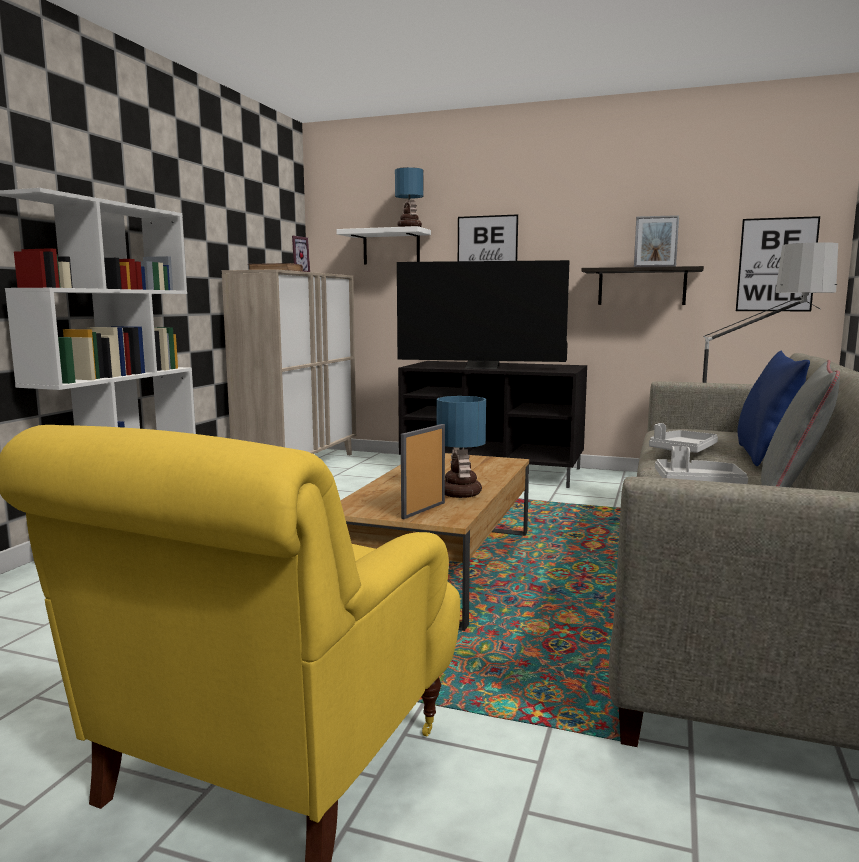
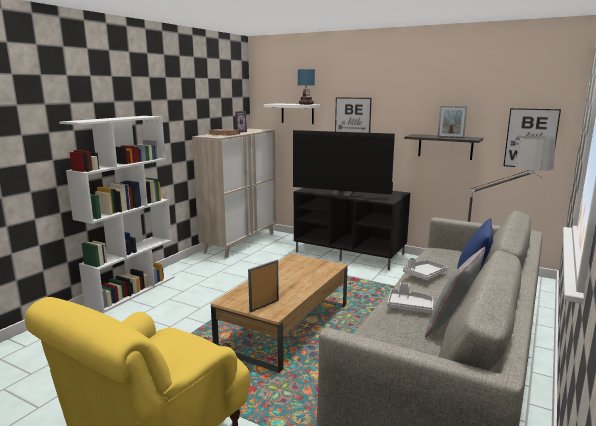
camera: 10 degrees right, 5 degrees up
table lamp [437,396,486,498] -> none

